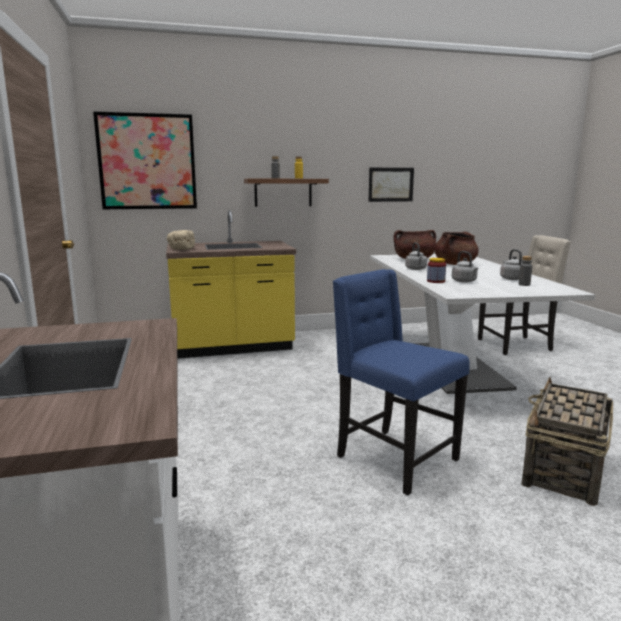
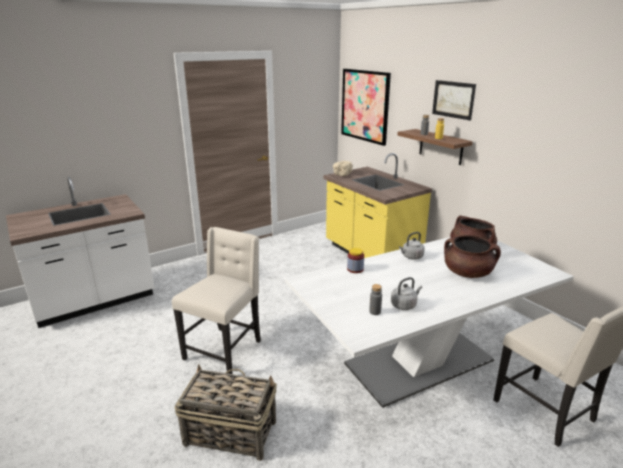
camera: 70 degrees right, 10 degrees up
blue chair [333,269,470,495] -> beige chair [172,227,261,374]
picture [369,168,414,202] -> picture moved to [432,80,476,120]
grey kettle [452,251,478,283] -> none

